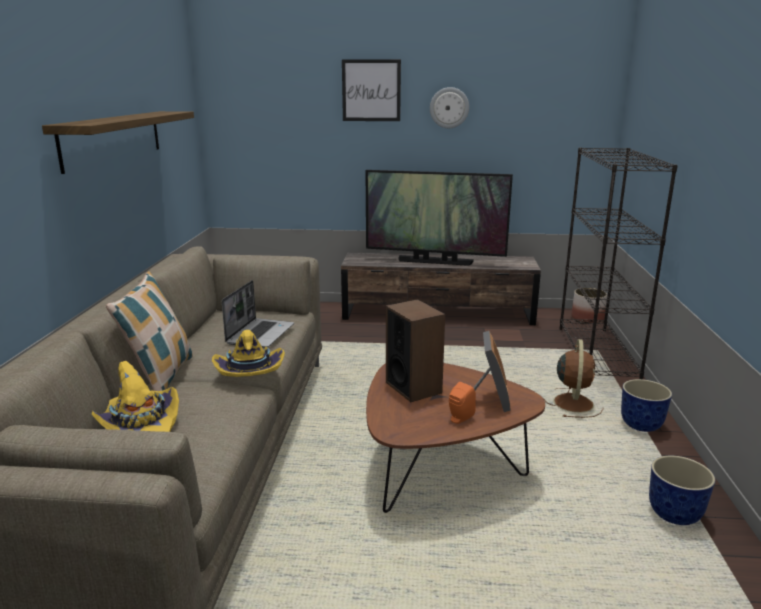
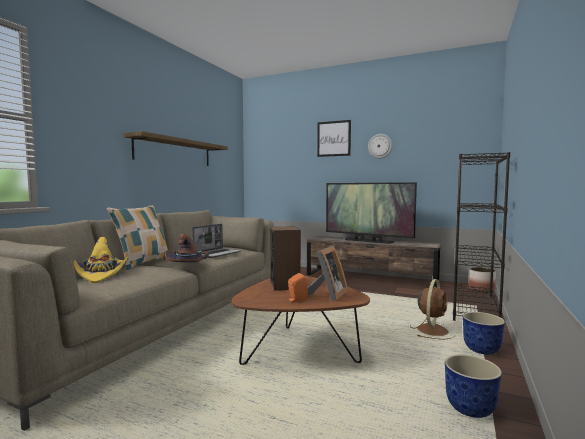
camera: 20 degrees right, 15 degrees down
yellow hat [212,330,285,377] -> brown hat [165,234,209,262]

